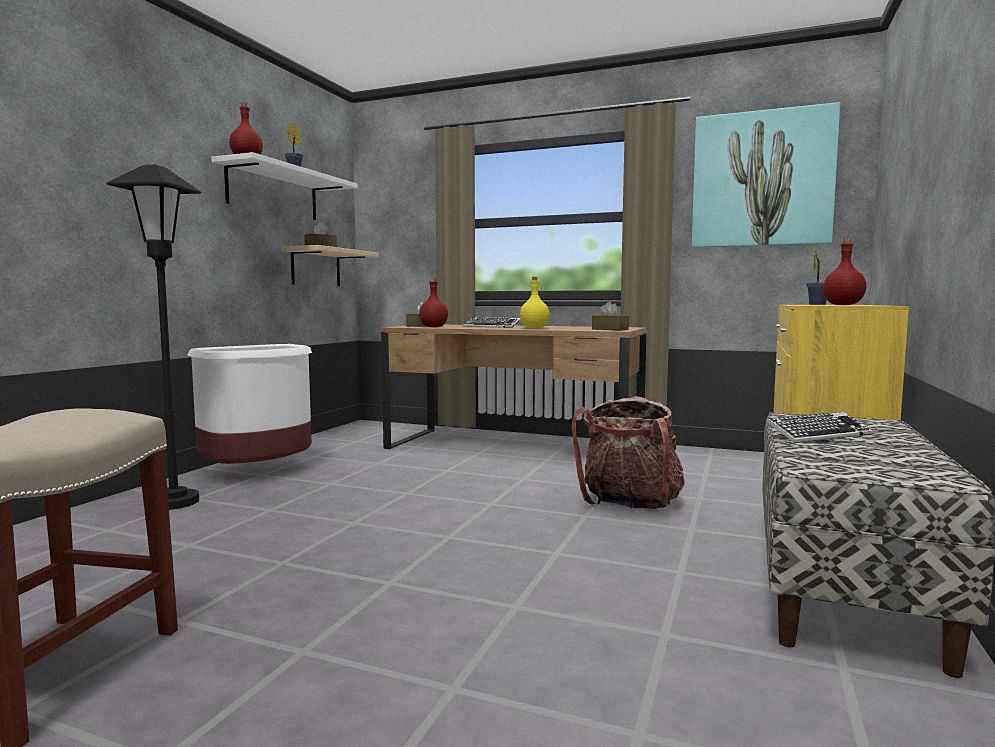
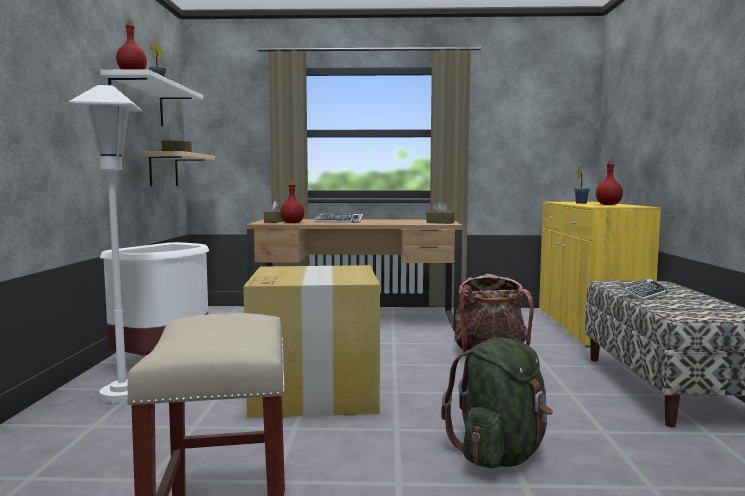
camera: 20 degrees left, 0 degrees up
black floor lamp [106,165,201,510] -> white floor lamp [69,85,142,403]
yellow bottle [520,277,550,328] -> none
picture [692,102,840,248] -> none
none -> cardboard box [243,265,380,418]
none -> green backpack [441,337,553,469]

